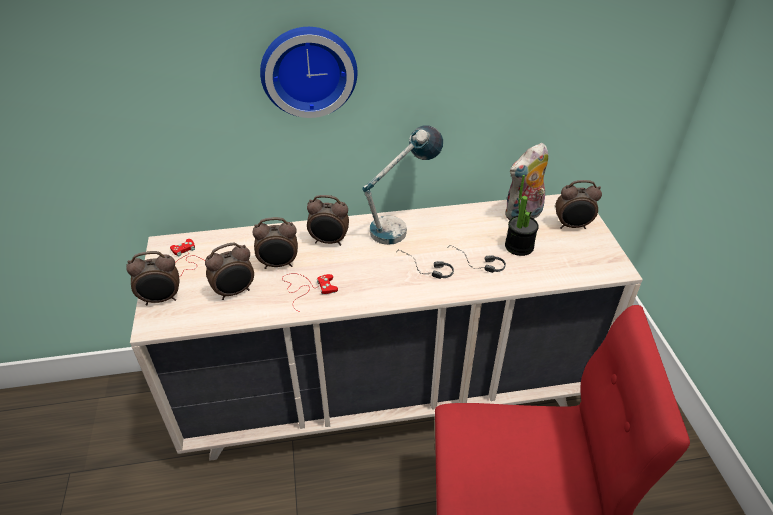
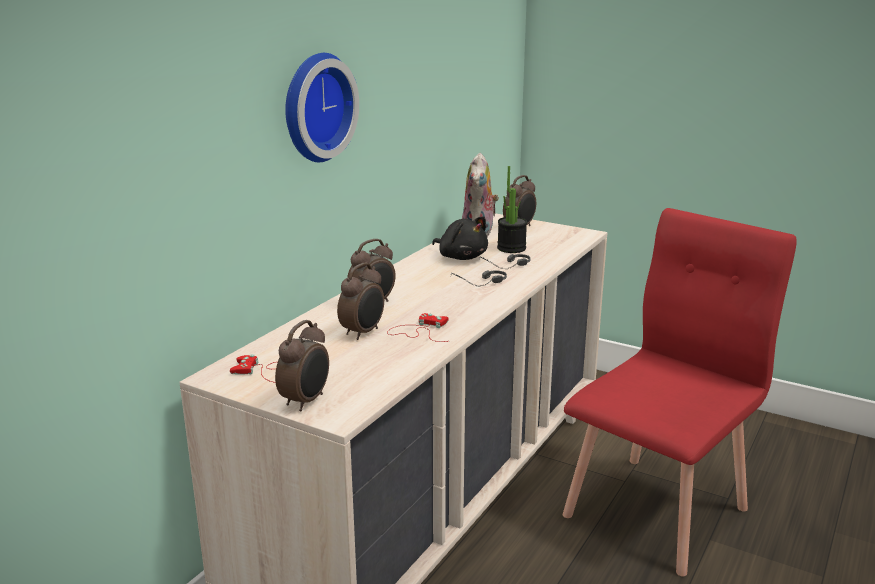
camera: 50 degrees left, 20 degrees down
alarm clock [205,243,254,300] -> none
table lamp [362,125,443,245] -> none
none -> black plush toy [432,216,488,260]

